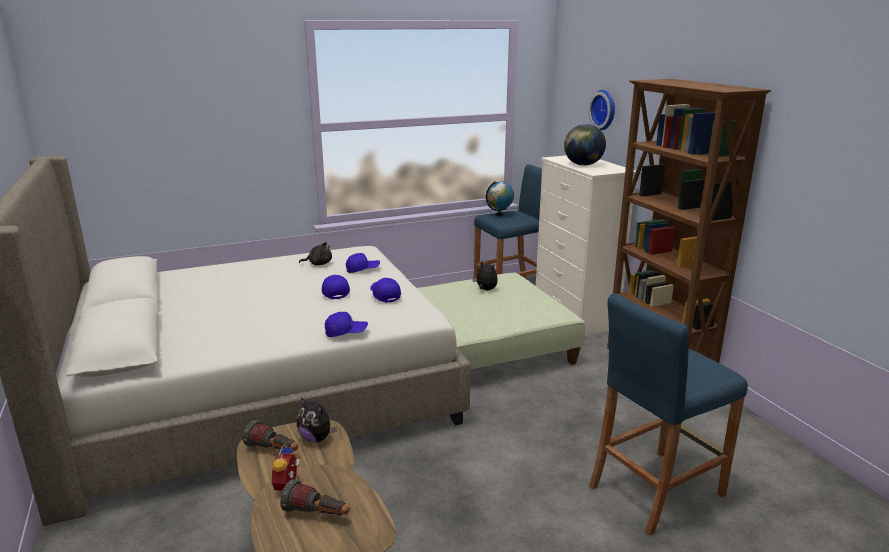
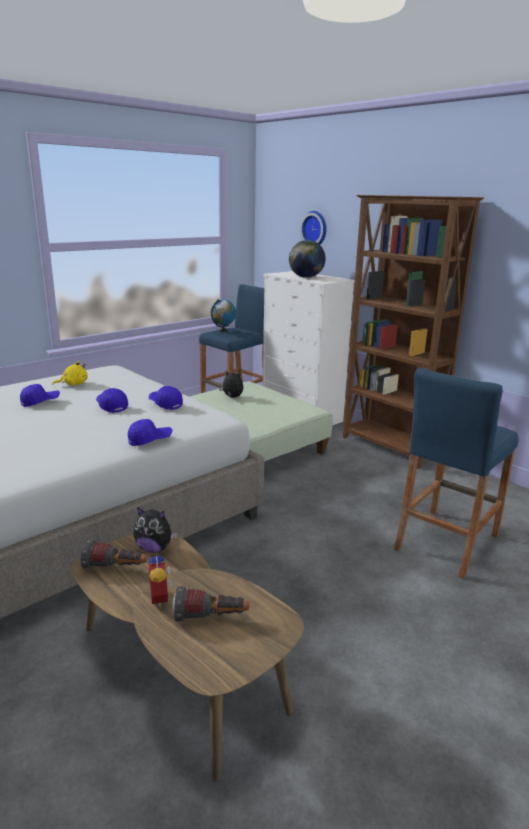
camera: 20 degrees left, 0 degrees up
black plush toy [299,242,332,265] -> yellow plush toy [52,361,88,386]
blue cap [346,253,380,273] -> blue cap moved to [20,384,60,407]

